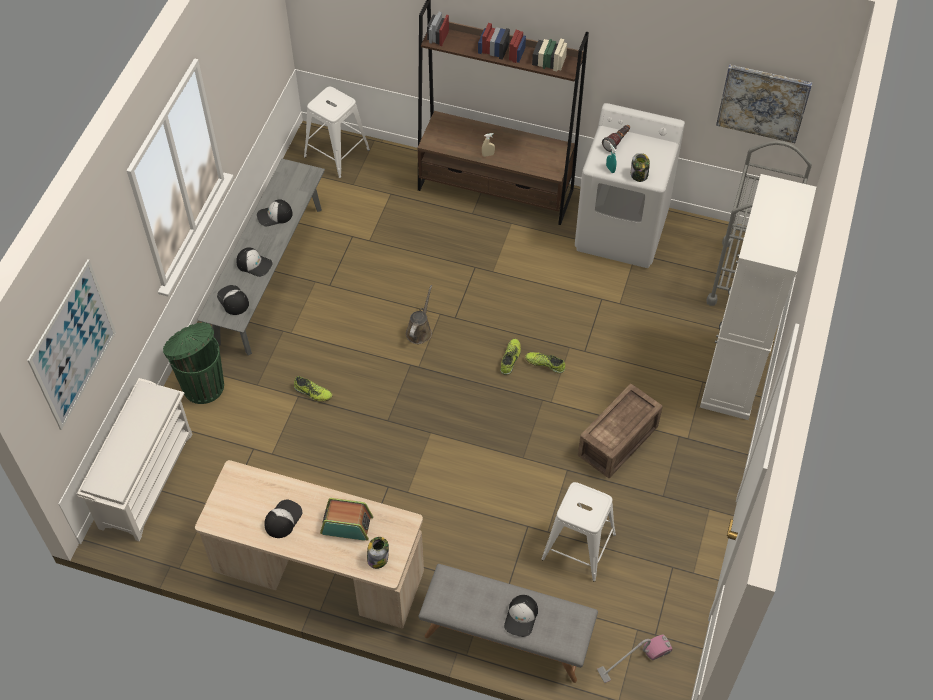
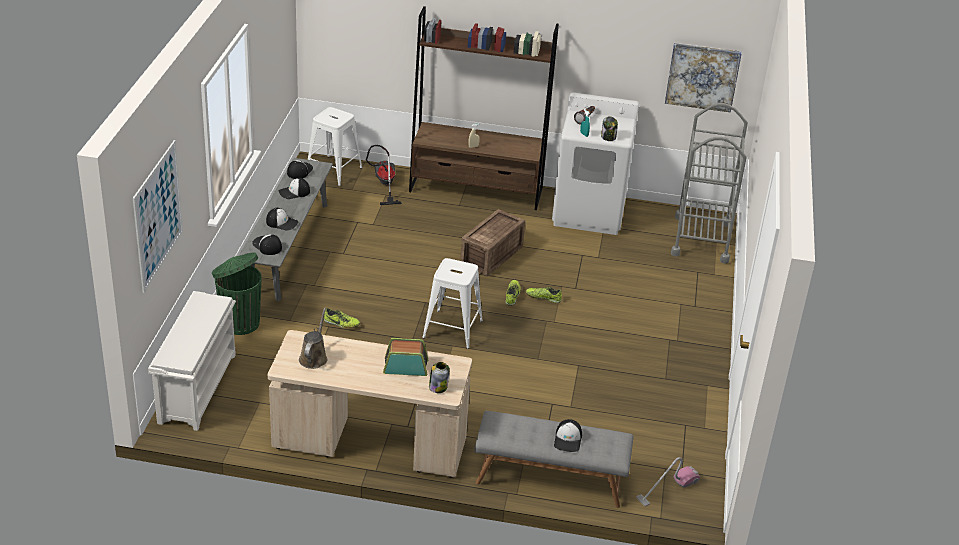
camera: 10 degrees left, 20 degrees down
cap [264,500,302,538] -> cap moved to [287,160,313,179]
brown watering can [406,285,432,344] -> brown watering can moved to [299,308,327,369]
white stool [541,482,616,582] -> white stool moved to [422,258,483,349]
crate [578,384,663,478] -> crate moved to [460,209,525,276]
white cabinet [700,174,816,420] -> none
none -> vacuum cleaner [366,145,402,205]

